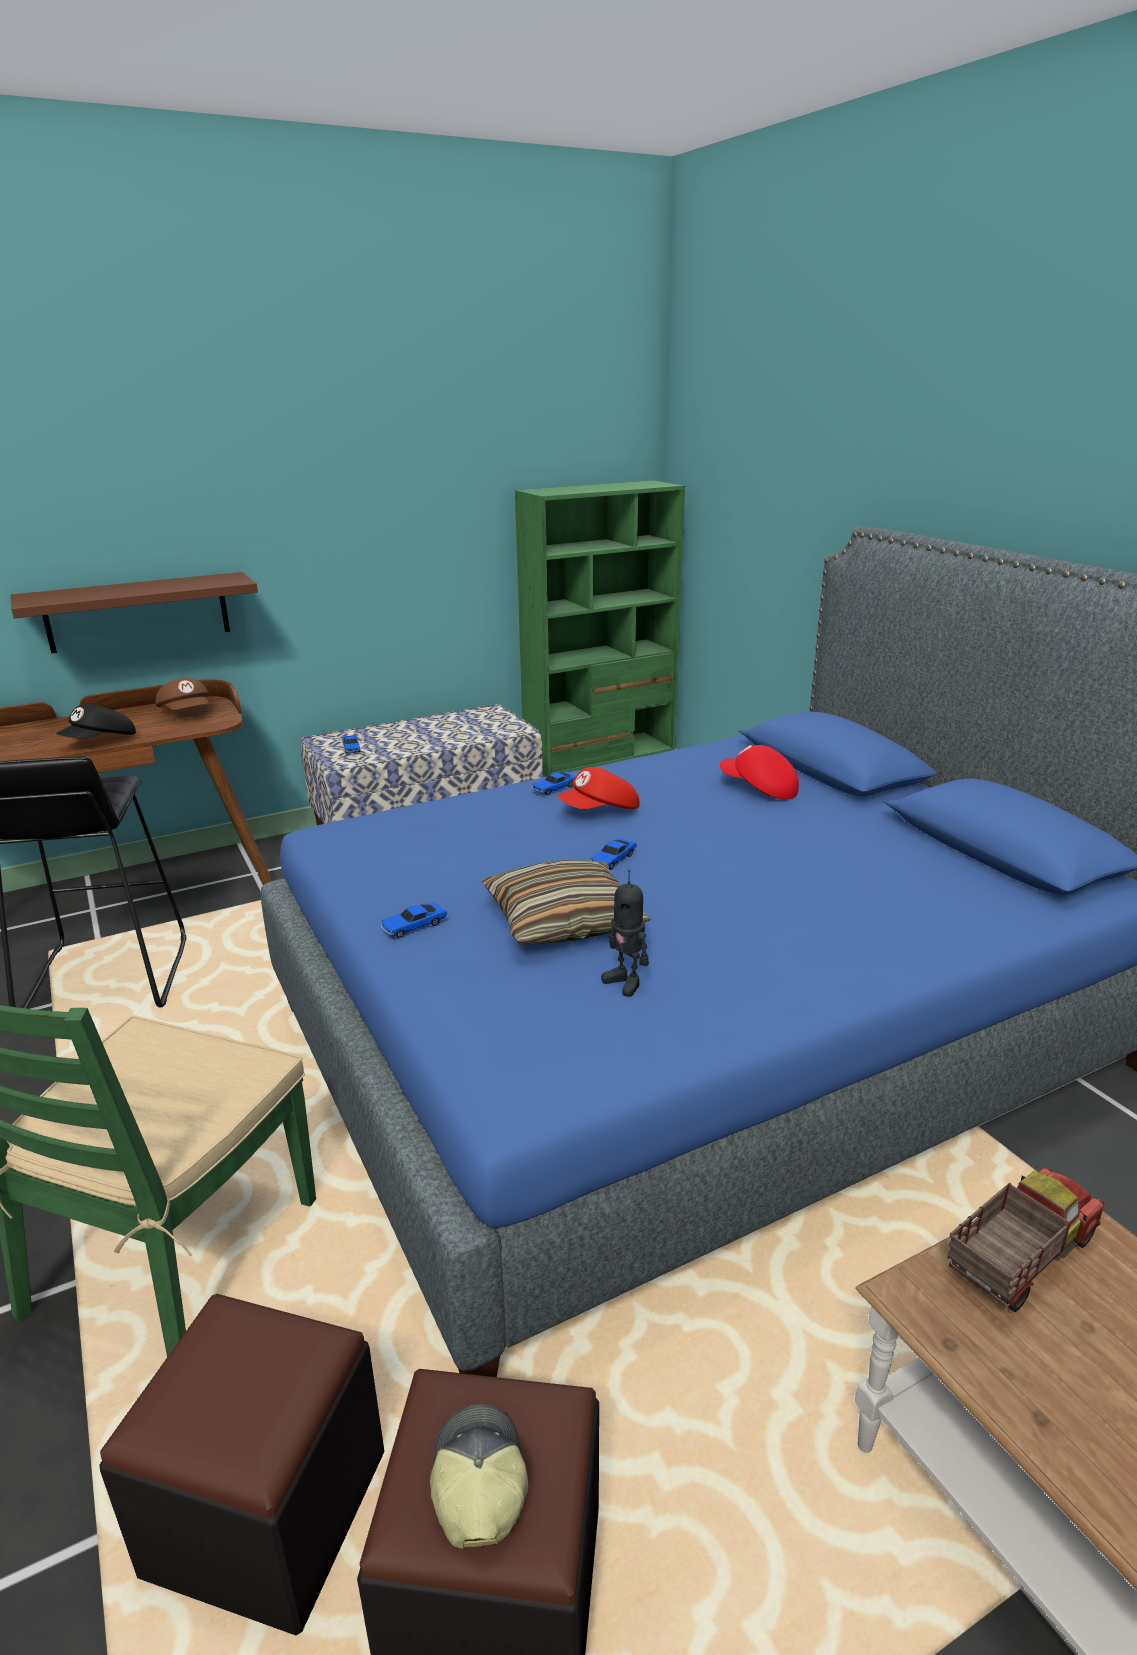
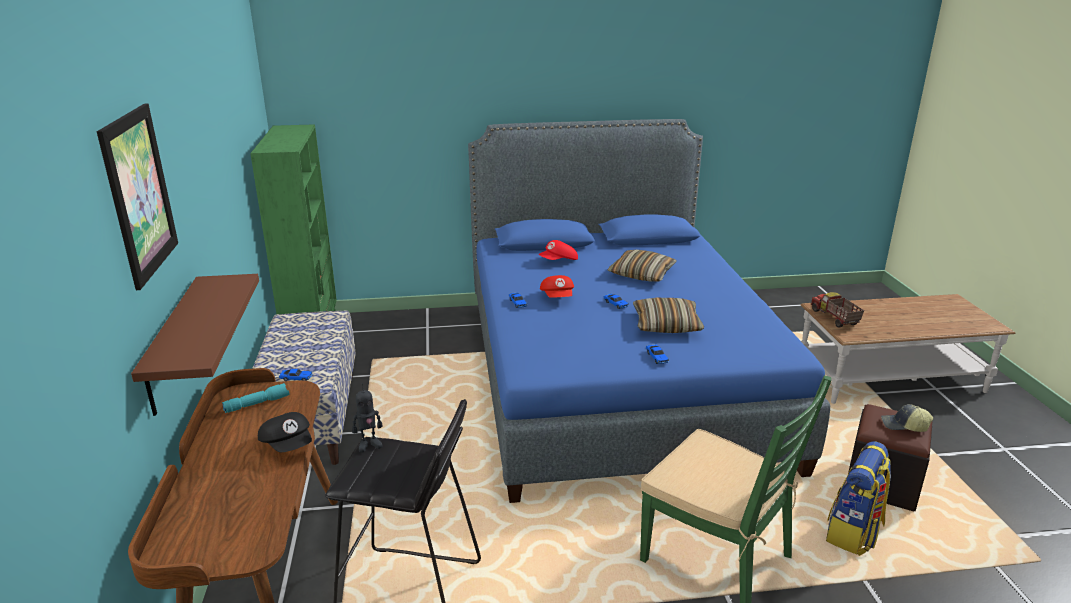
camera: 70 degrees left, 0 degrees up
black ottoman [99,1294,385,1635] -> backpack [826,441,891,556]
brown cap [155,678,209,710] -> turquoise flashlight [222,383,289,413]
toy robot [601,870,649,997] -> toy robot moved to [352,383,382,453]
none -> picture [97,103,178,290]
none -> pillow [607,250,677,282]

